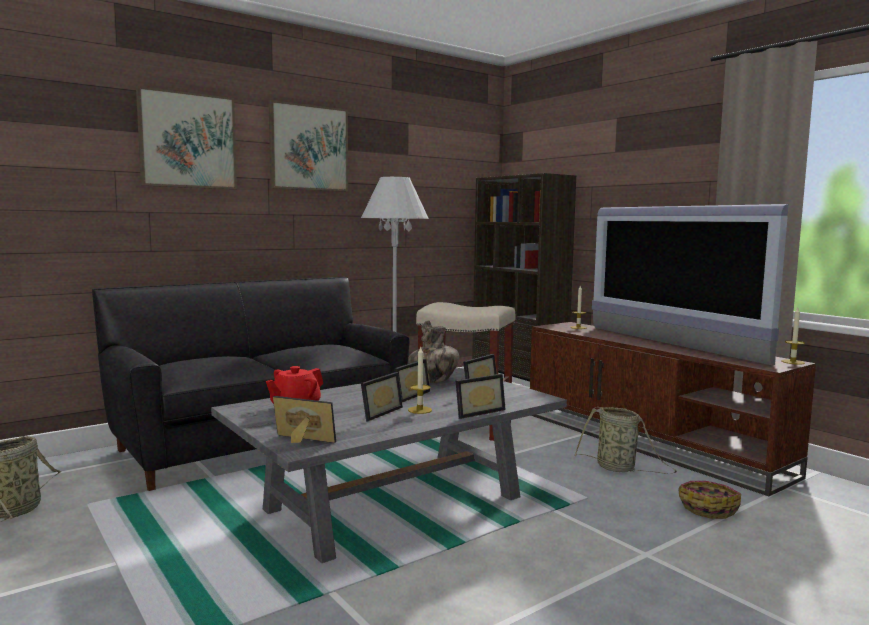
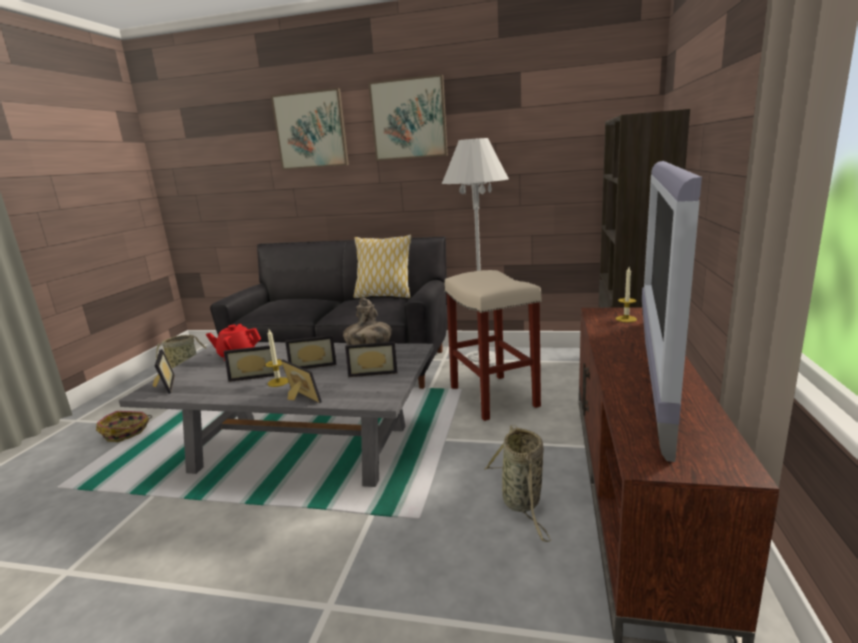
camera: 50 degrees right, 10 degrees up
picture frame [456,374,506,419] -> picture frame turned 150 degrees counterclockwise [281,360,322,403]
basket [678,481,741,519] -> basket moved to [96,411,152,442]
candle [781,308,805,365] -> none
none -> pillow [353,235,412,298]

